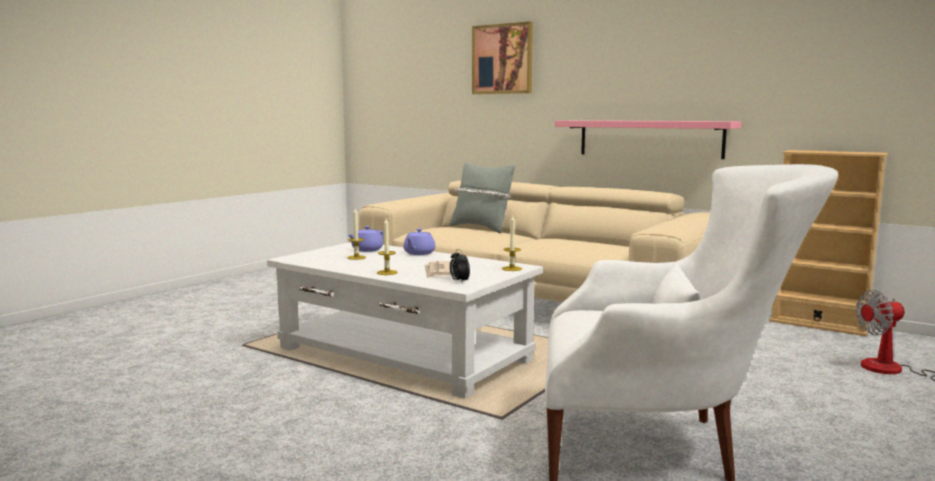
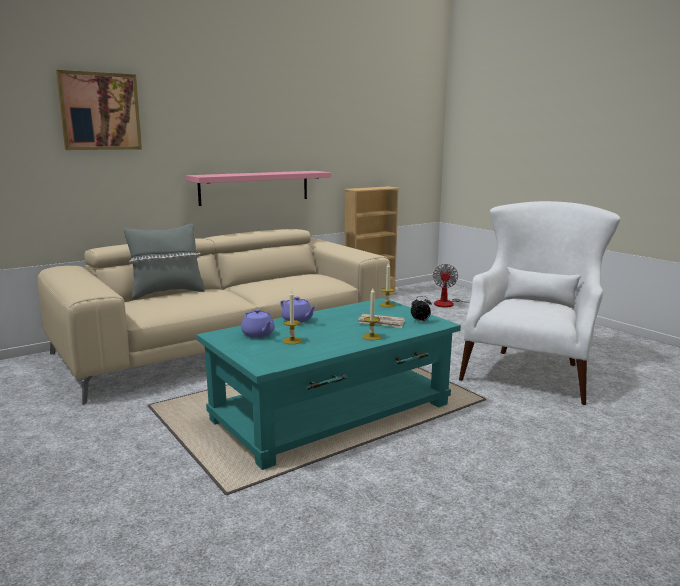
camera: 70 degrees left, 5 degrees up
white coffee table [267,242,543,398] -> turquoise coffee table [196,298,461,470]

